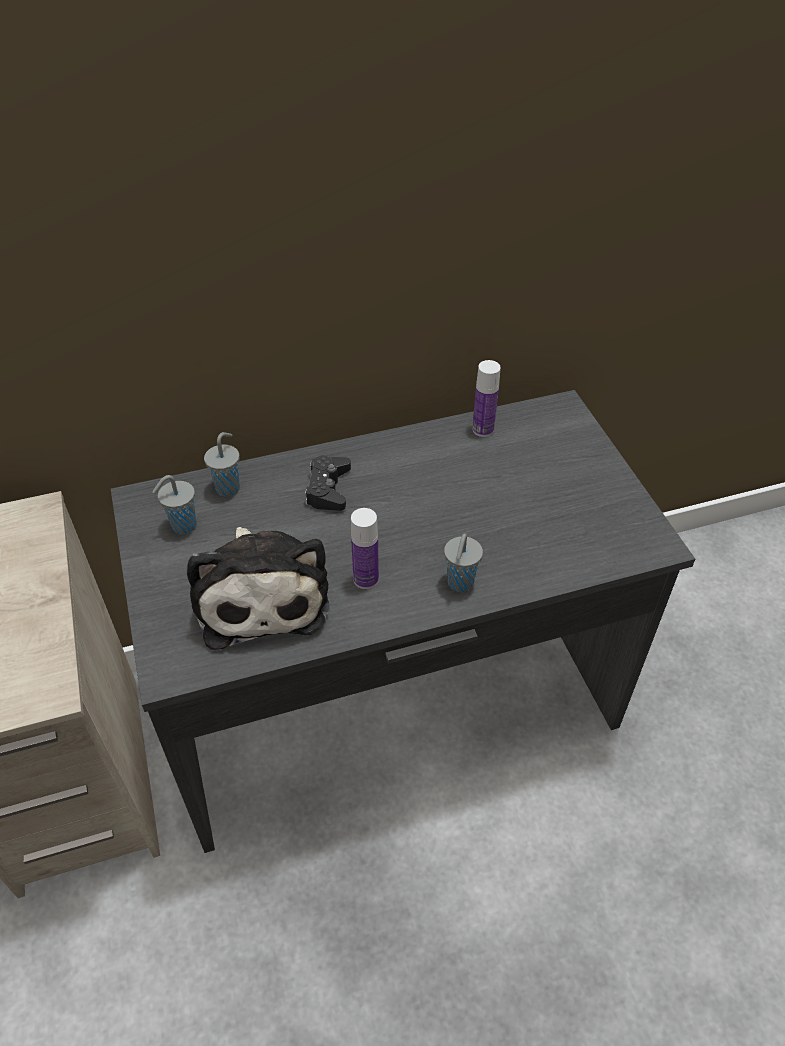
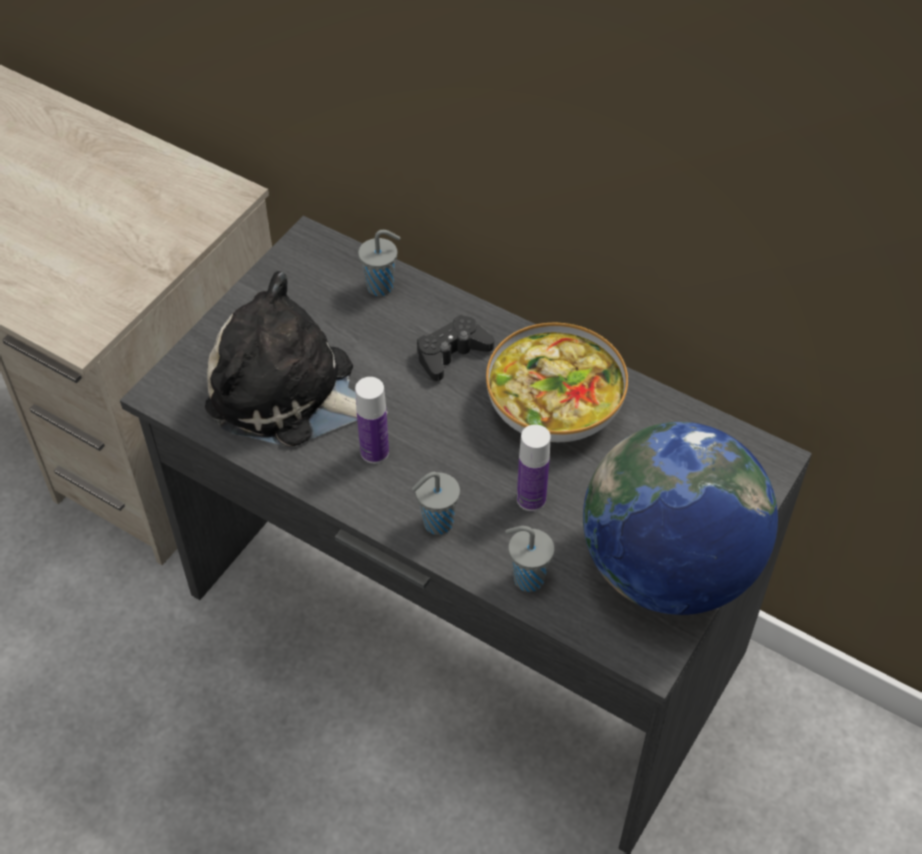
camera: 50 degrees right, 5 degrees up
grey cup [152,475,197,534] -> grey cup moved to [505,526,554,592]
plush toy [187,527,330,650] -> plush toy turned 75 degrees clockwise [205,271,387,447]
bottle [472,360,501,437] -> bottle moved to [517,424,551,511]
none -> bowl [486,323,628,442]
none -> globe [583,422,778,615]

